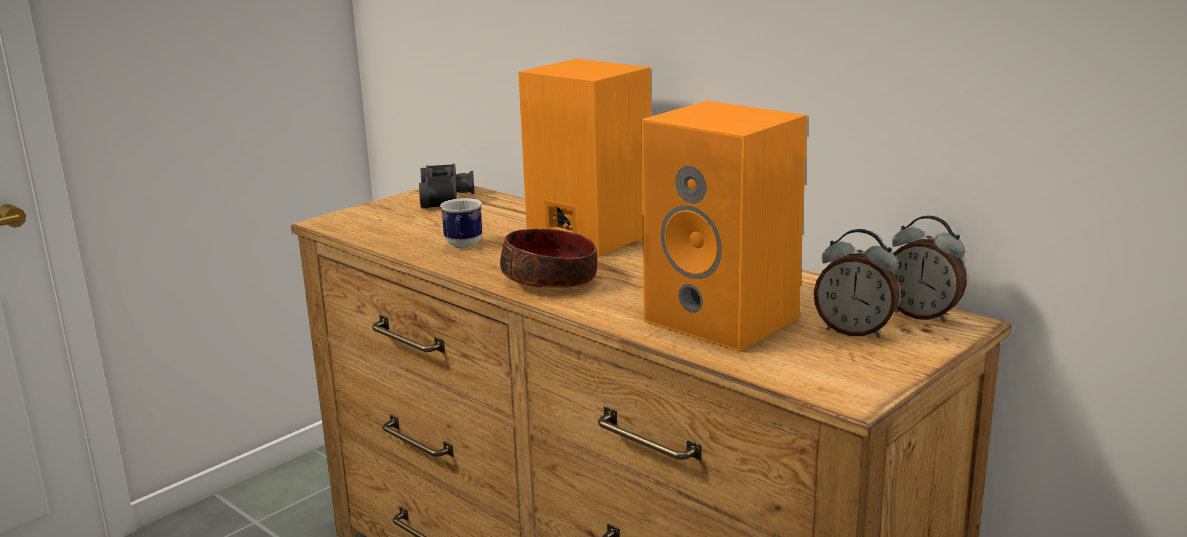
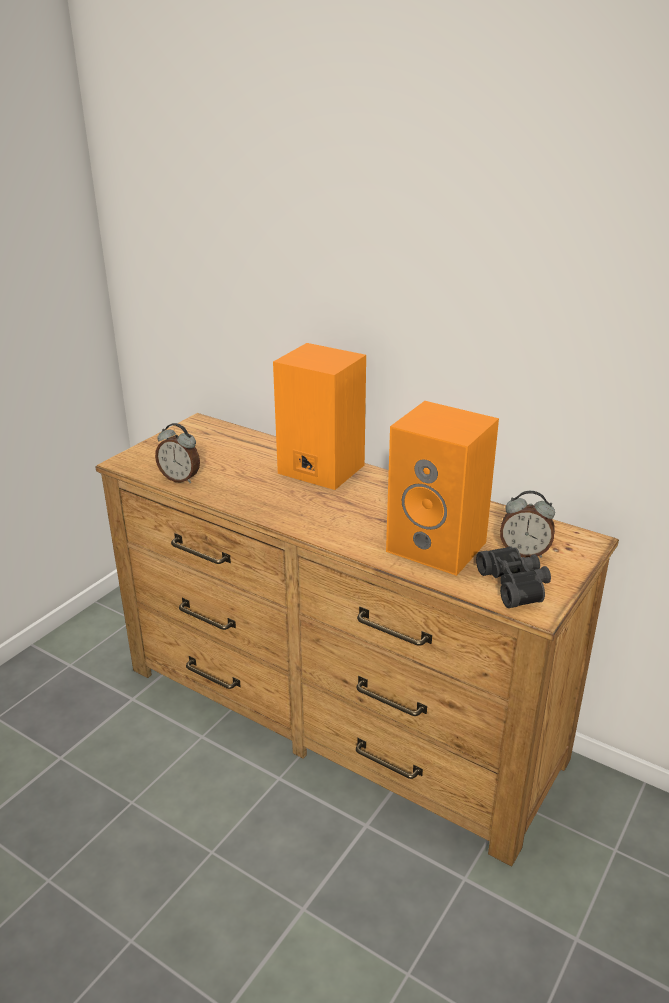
camera: 10 degrees left, 10 degrees up
black binoculars [419,164,475,208] -> black binoculars moved to [476,546,551,608]
mug [440,198,482,248] -> none
bowl [500,229,597,289] -> none
alarm clock [892,216,967,323] -> alarm clock moved to [155,423,200,483]

